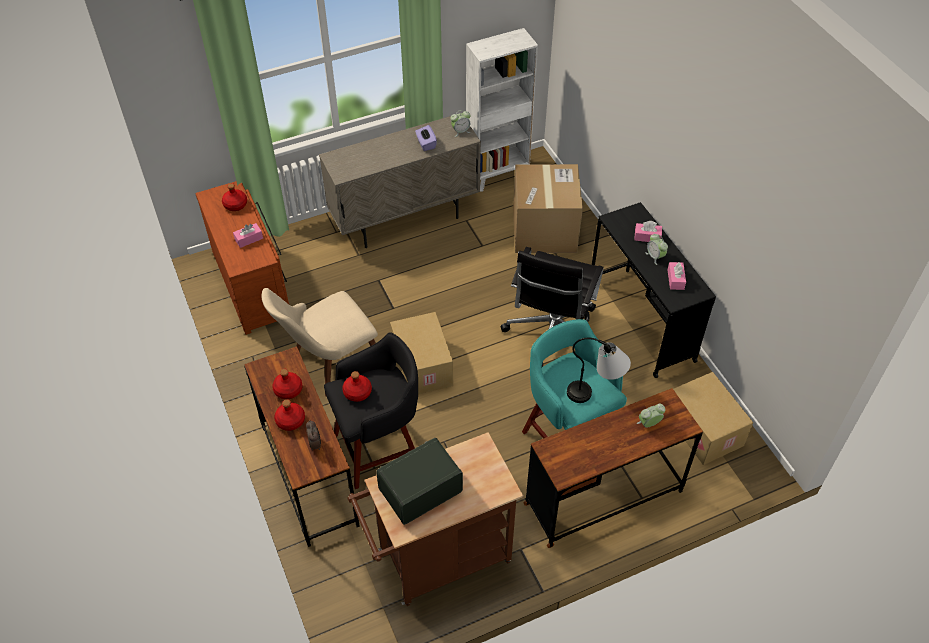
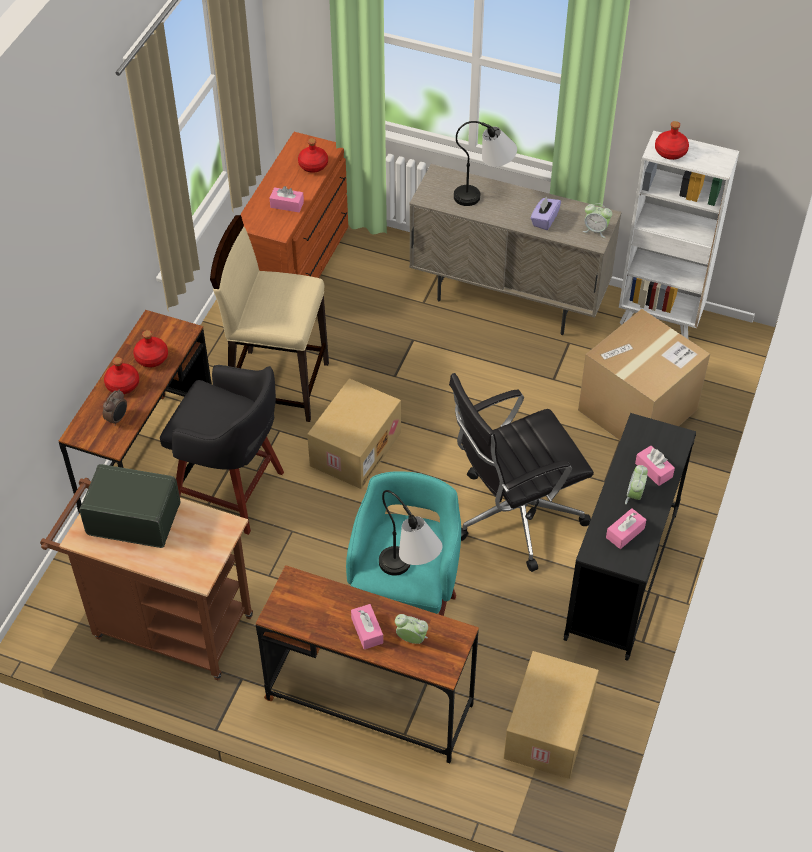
camera: 45 degrees right, 0 degrees up
beige chair [261,288,378,397] -> beige stool [210,215,329,422]
red bottle [342,371,372,402] -> red bottle moved to [655,121,689,160]
none -> pink tissue box [351,604,383,650]
none -> table lamp [454,121,517,206]

